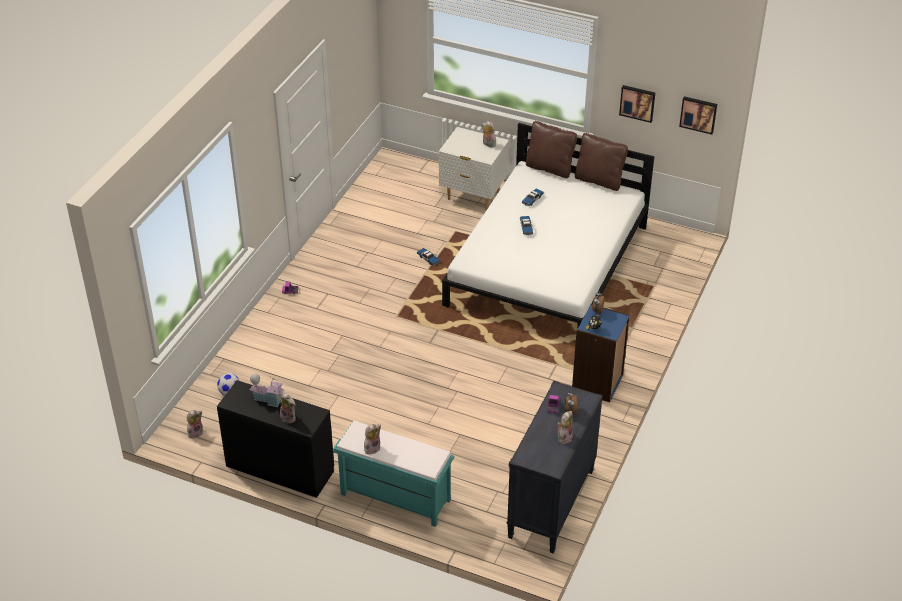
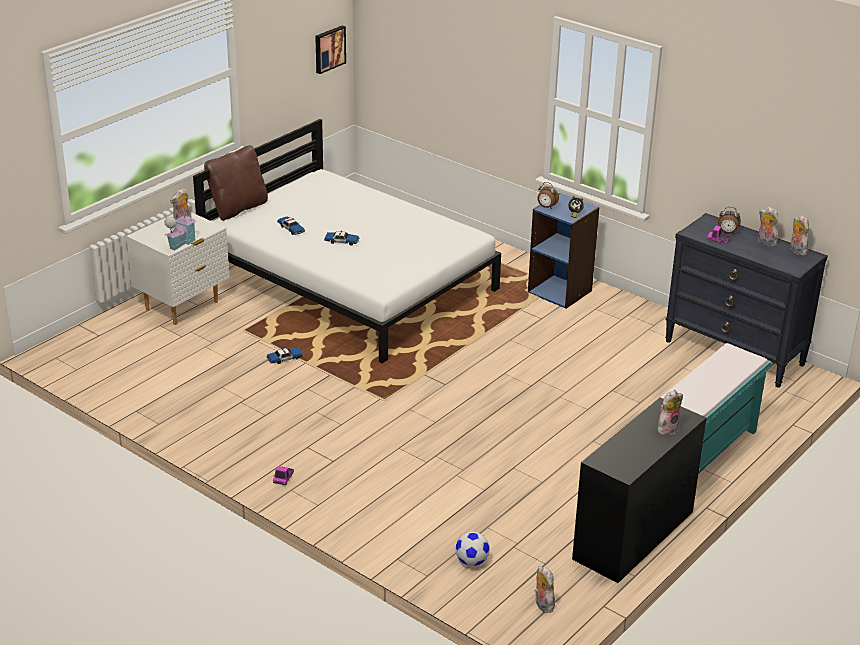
camera: 75 degrees left, 10 degrees down
toy house [250,374,285,407] -> toy house moved to [164,208,197,251]
plush toy [364,424,381,454] -> plush toy moved to [791,215,809,256]
brown pillow [575,133,628,191] -> none
picture [619,85,655,123] -> none

